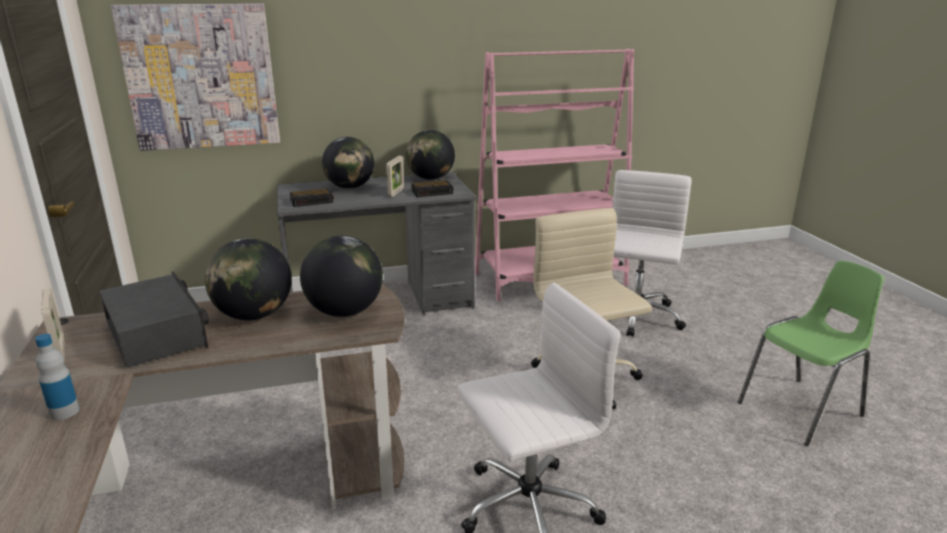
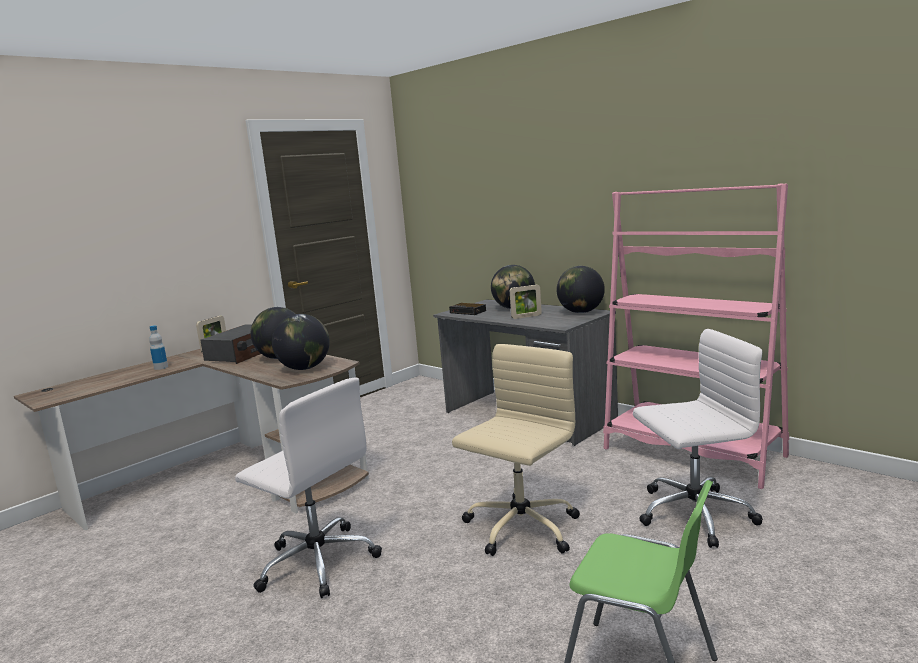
camera: 60 degrees right, 10 degrees down
picture [111,3,280,151] -> none
alarm clock [411,180,454,197] -> none

